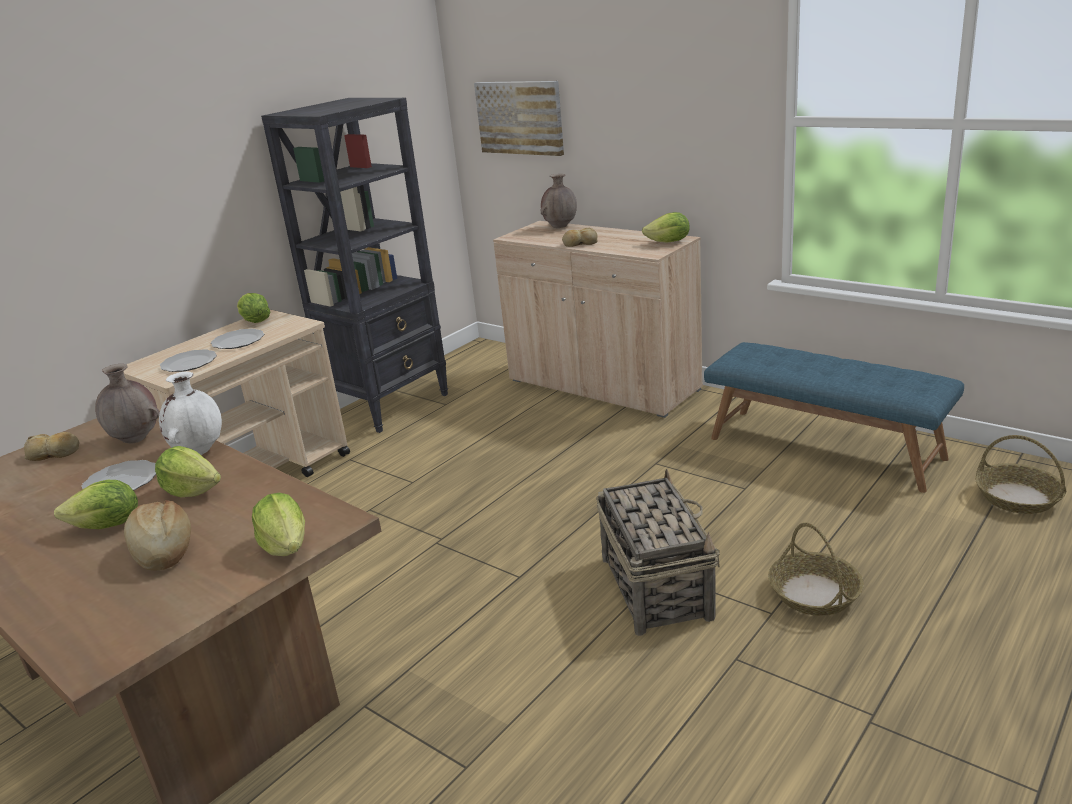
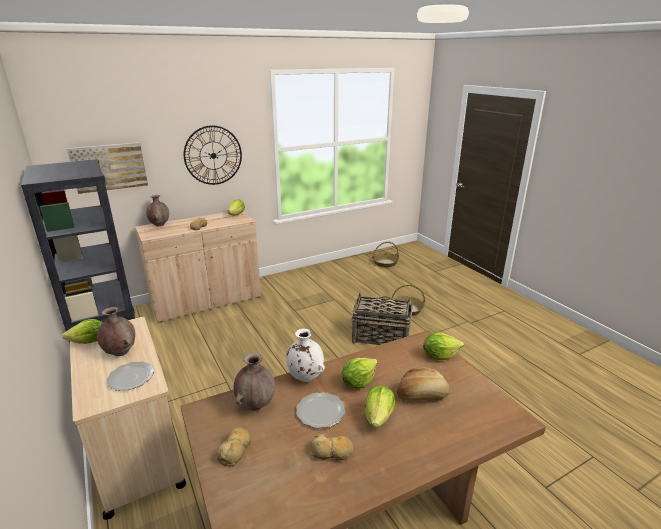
camera: 70 degrees left, 0 degrees up
plate [211,329,264,349] -> brown vase [97,307,135,356]
blue bench [704,342,964,493] -> none
none -> wall clock [184,125,242,185]
none -> bread [311,434,353,460]

